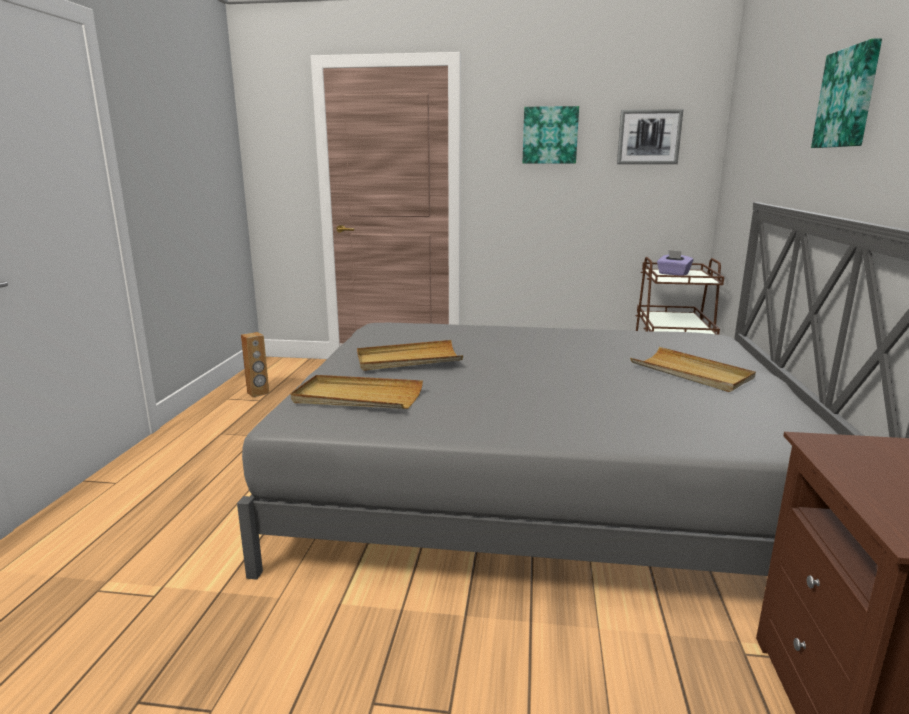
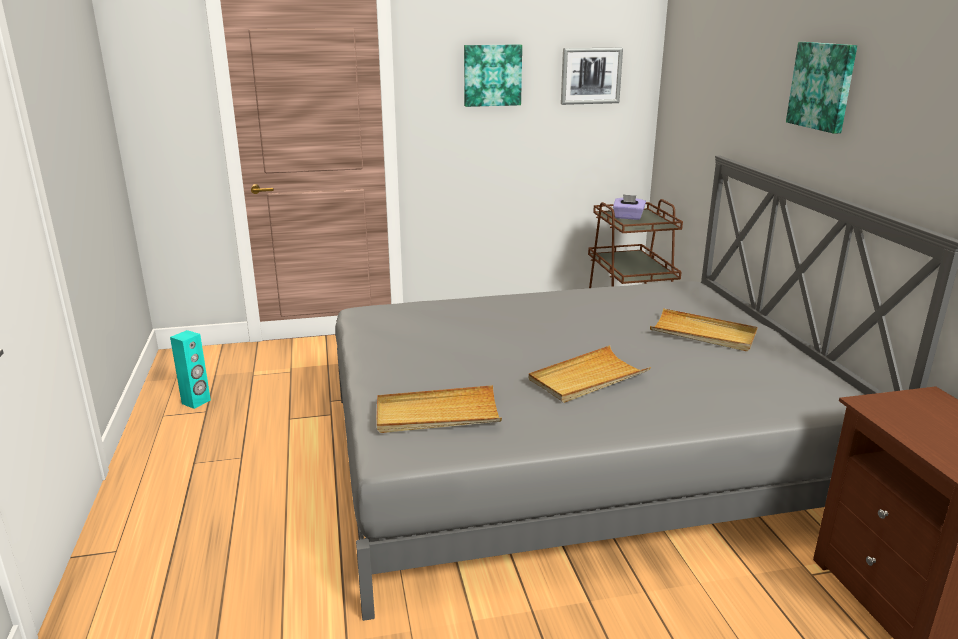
camera: 20 degrees left, 5 degrees up
brown speaker [241,332,269,397] -> turquoise speaker [170,330,211,409]
beige tray [357,340,463,371] -> beige tray moved to [529,345,651,403]

